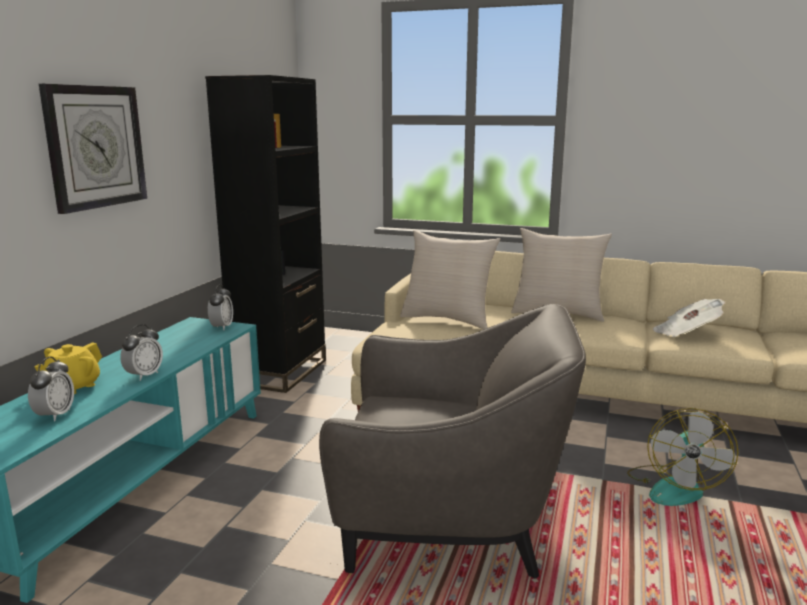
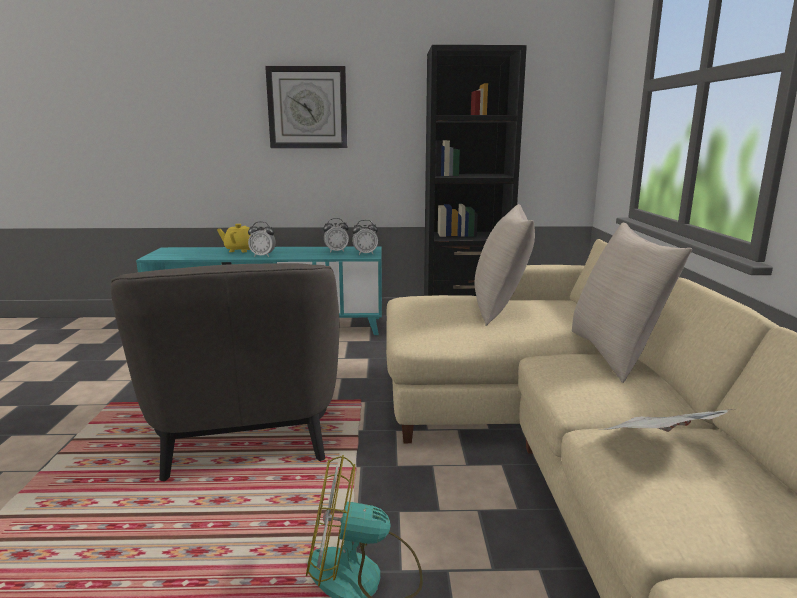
camera: 70 degrees right, 0 degrees up
alarm clock [28,357,74,421] -> alarm clock moved to [323,218,349,253]

